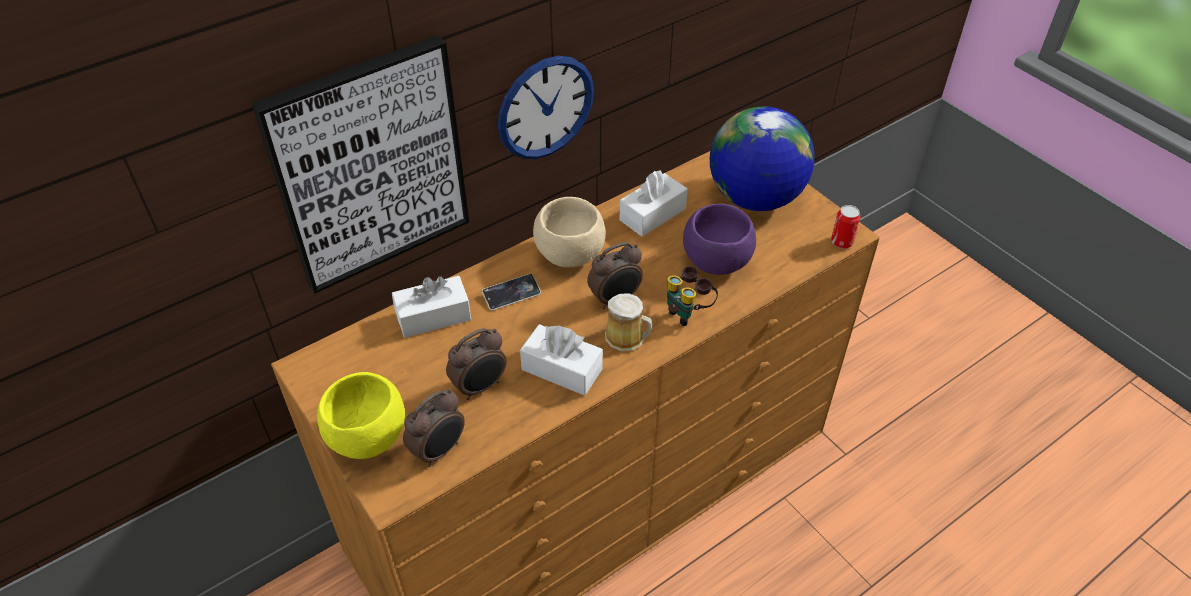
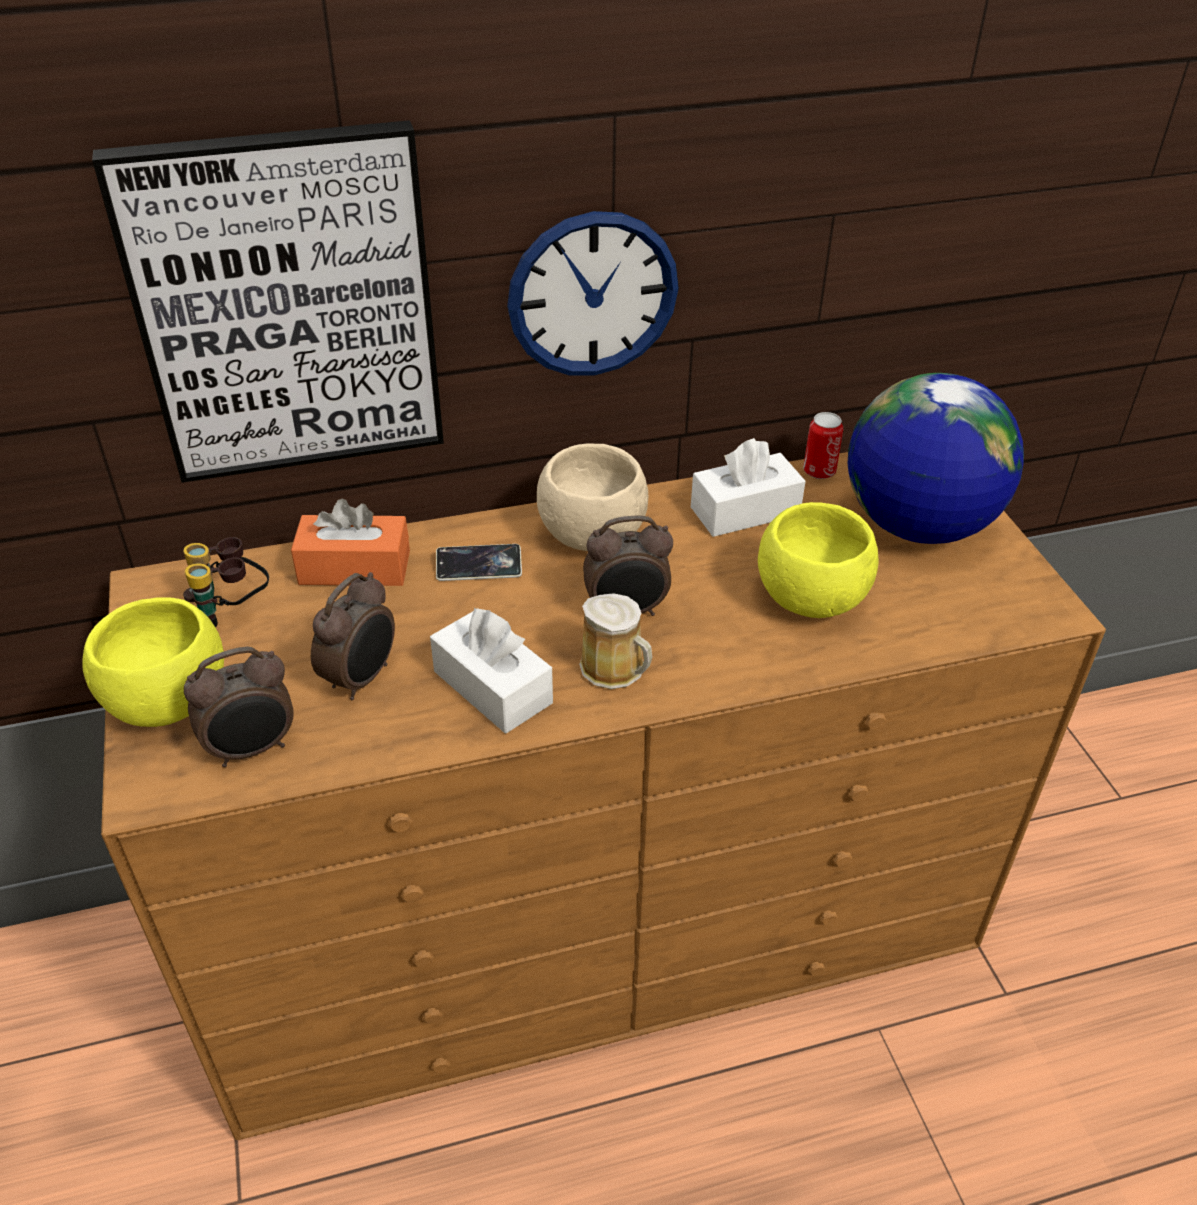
camera: 20 degrees right, 5 degrees down
white tissue box [392,276,471,338] -> orange tissue box [291,499,410,586]
alarm clock [446,328,507,400] -> alarm clock turned 45 degrees counterclockwise [311,572,395,700]
binoculars [667,266,718,326] -> binoculars moved to [183,537,269,627]
purple bowl [683,203,756,275] -> yellow bowl [758,502,879,618]
can [831,205,860,248] -> can moved to [803,412,843,479]

